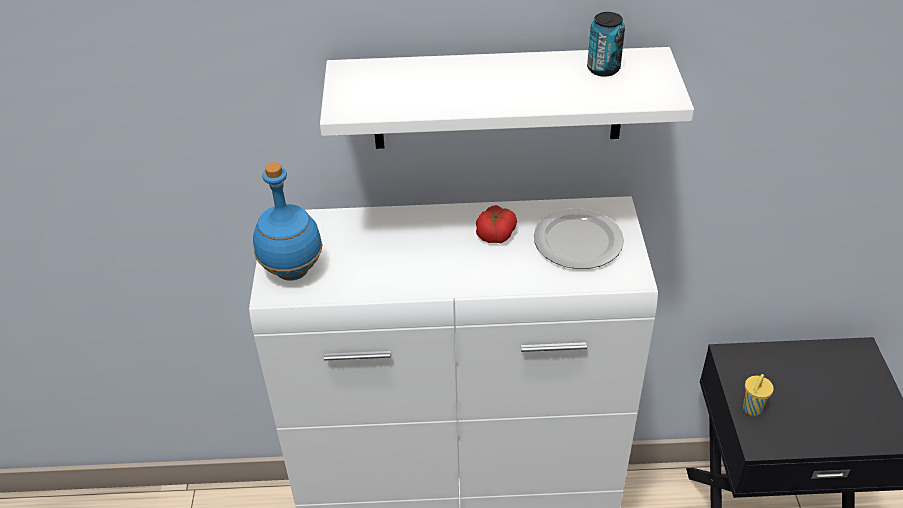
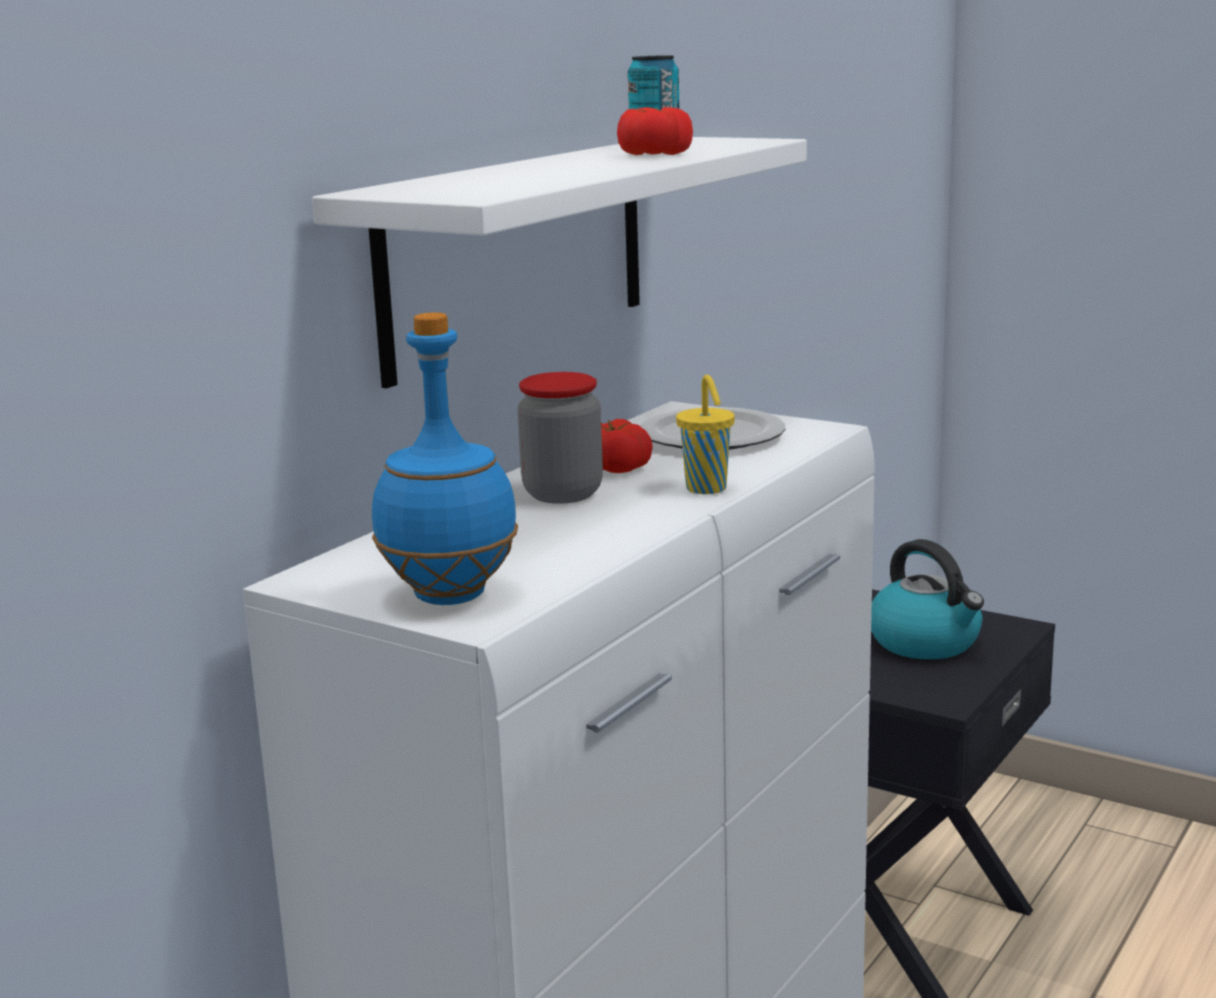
camera: 55 degrees left, 25 degrees down
yellow cup [743,374,774,416] -> yellow cup moved to [676,375,735,494]
none -> jar [517,372,603,504]
none -> tomato [617,107,693,155]
none -> kettle [871,539,984,659]

